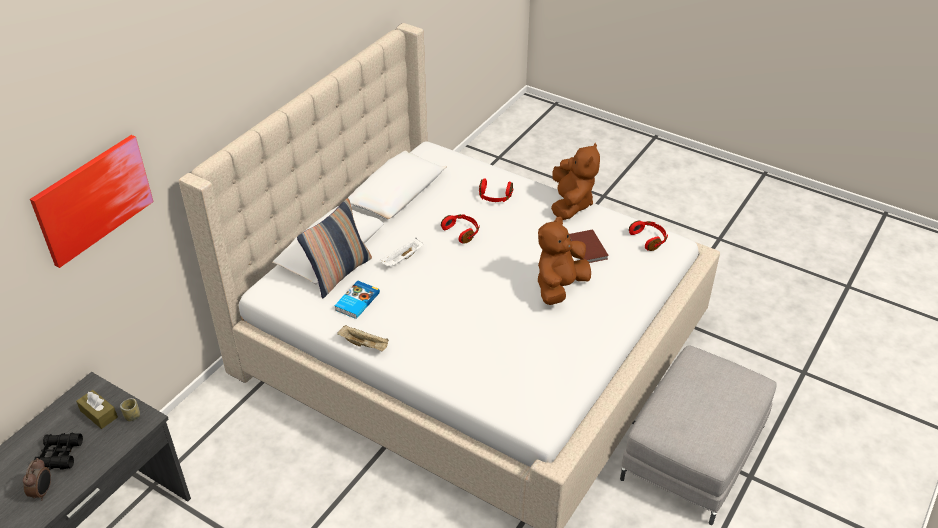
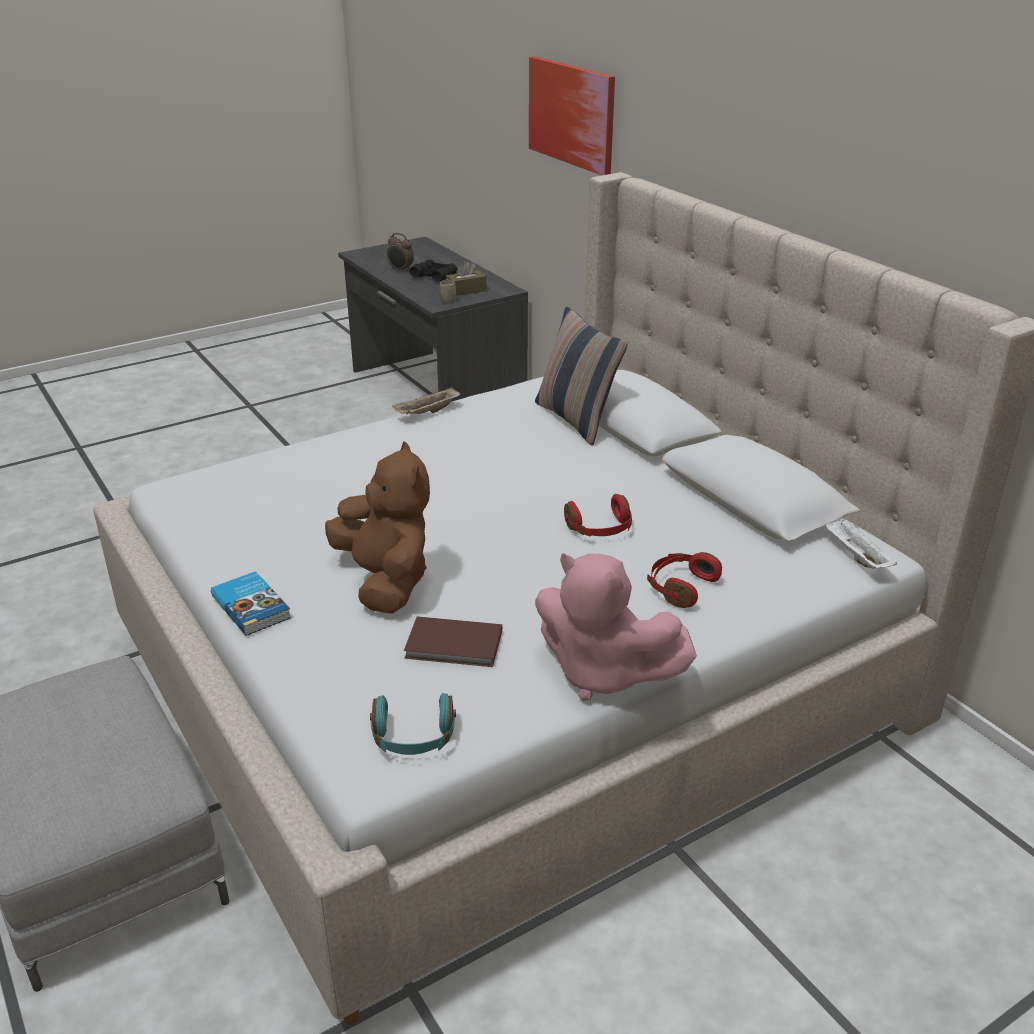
camera: 115 degrees right, 10 degrees down
book [334,281,380,319] -> book moved to [211,571,291,636]
white tray [380,238,423,267] -> white tray moved to [824,517,897,569]
brown plush toy [551,143,600,220] -> pink plush toy [535,553,697,701]
red headphones [629,221,668,251] -> turquoise headphones [370,693,456,755]

